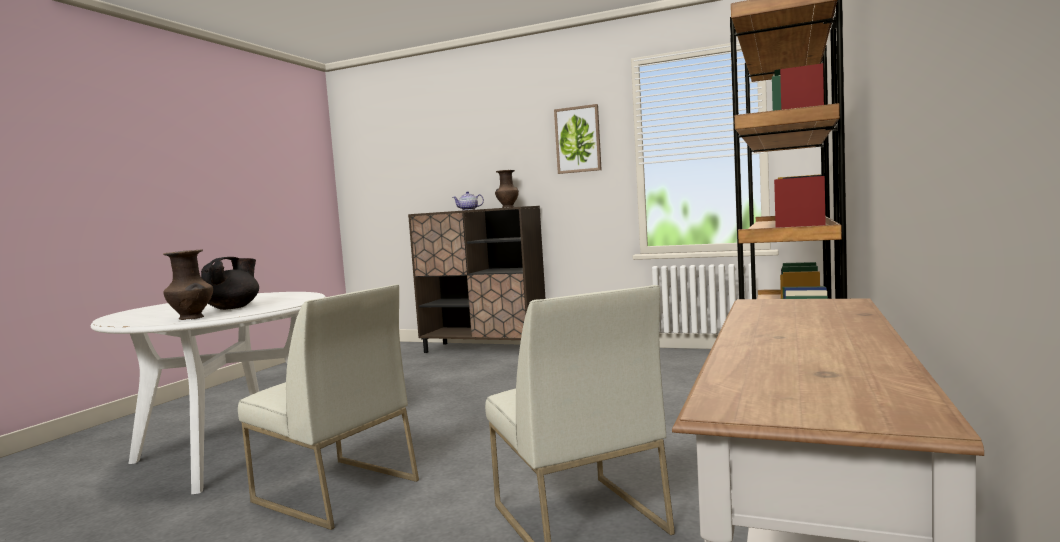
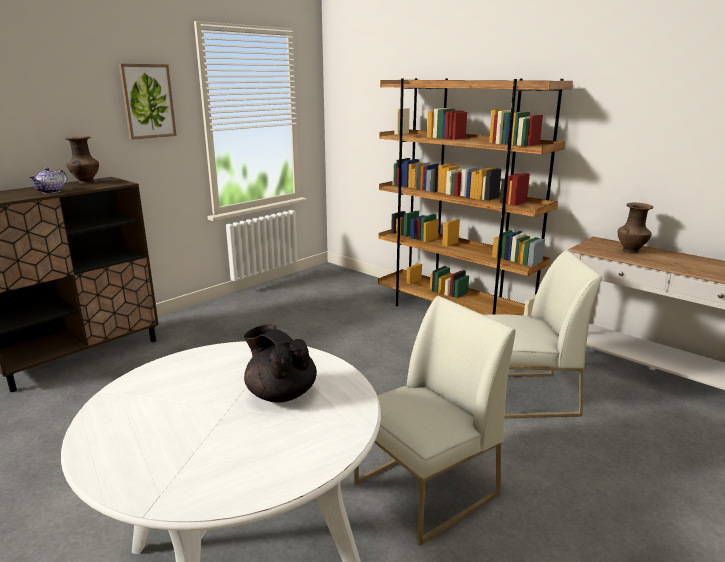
camera: 70 degrees left, 15 degrees up
brown vase [163,250,213,320] -> brown vase moved to [618,202,653,254]

